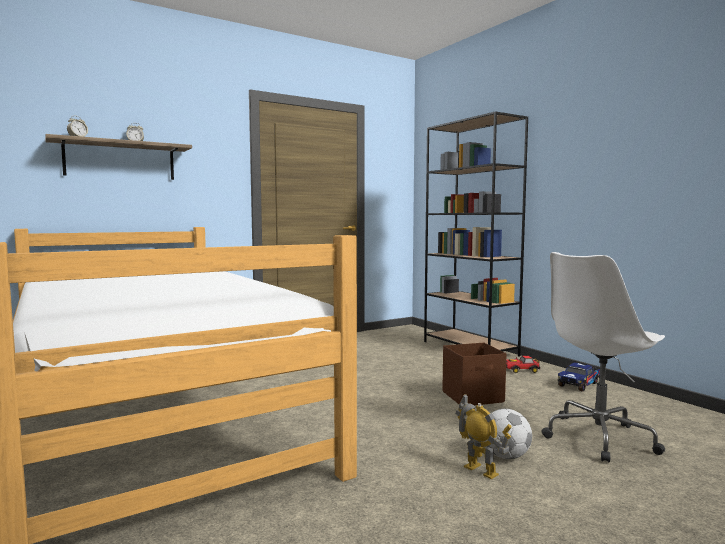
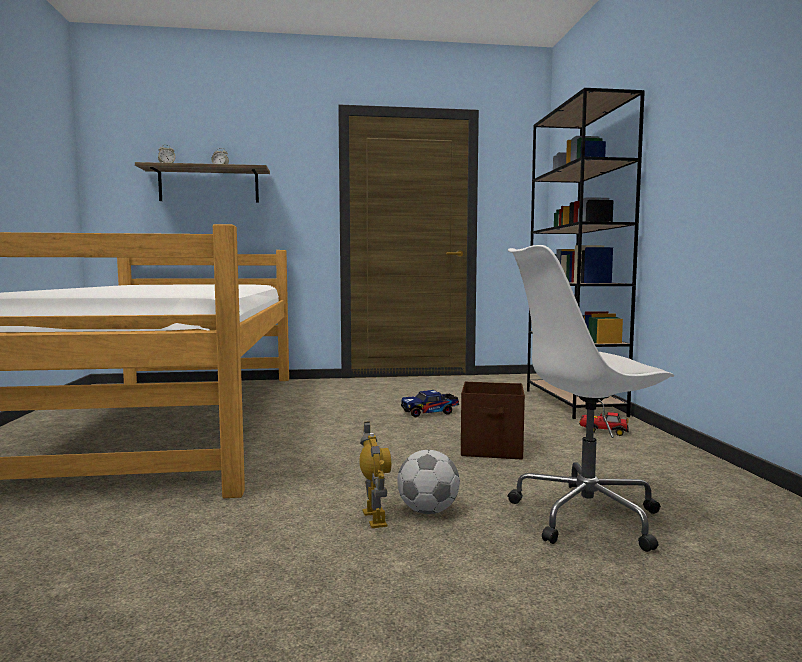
camera: 25 degrees right, 0 degrees up
toy truck [558,362,600,391] -> toy truck moved to [401,390,459,418]

